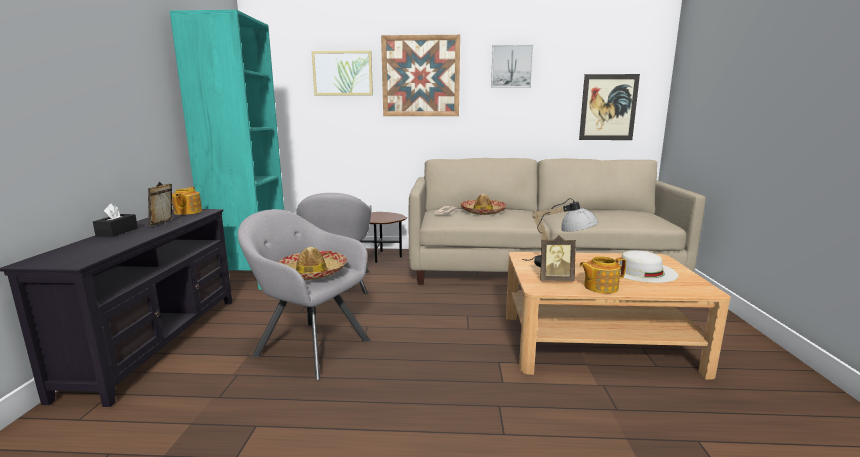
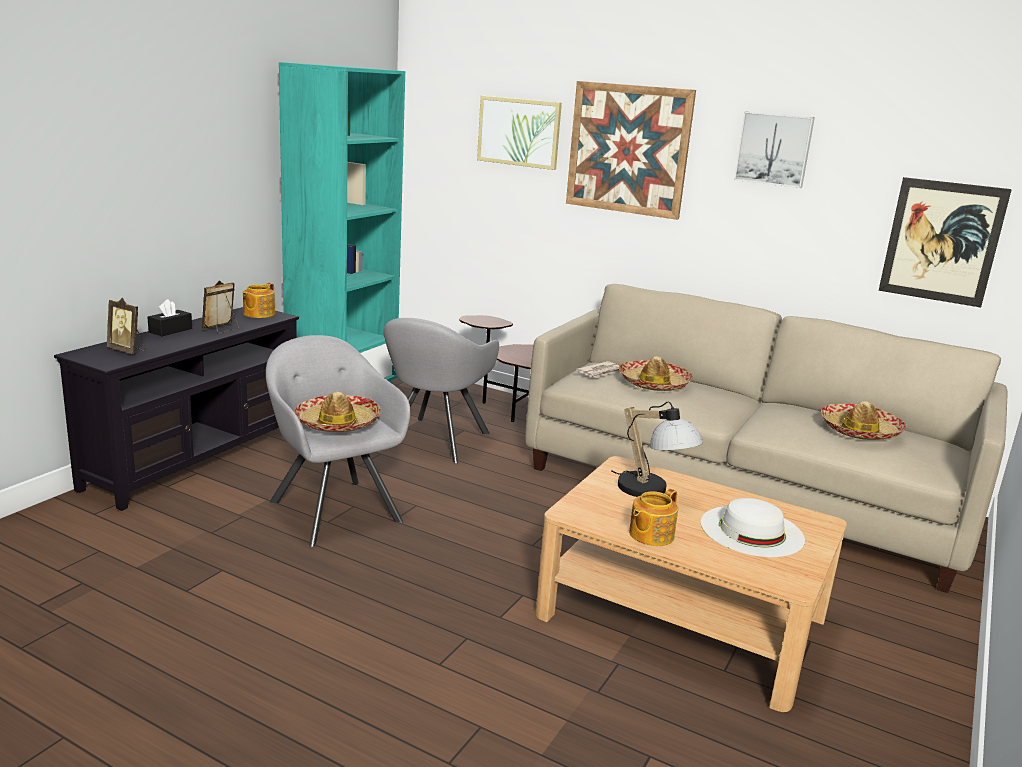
camera: 25 degrees right, 5 degrees up
picture frame [540,235,576,281] -> picture frame moved to [107,298,146,354]
teapot [579,256,626,294] -> teapot turned 60 degrees counterclockwise [629,489,678,546]
none -> hat [821,401,907,440]

